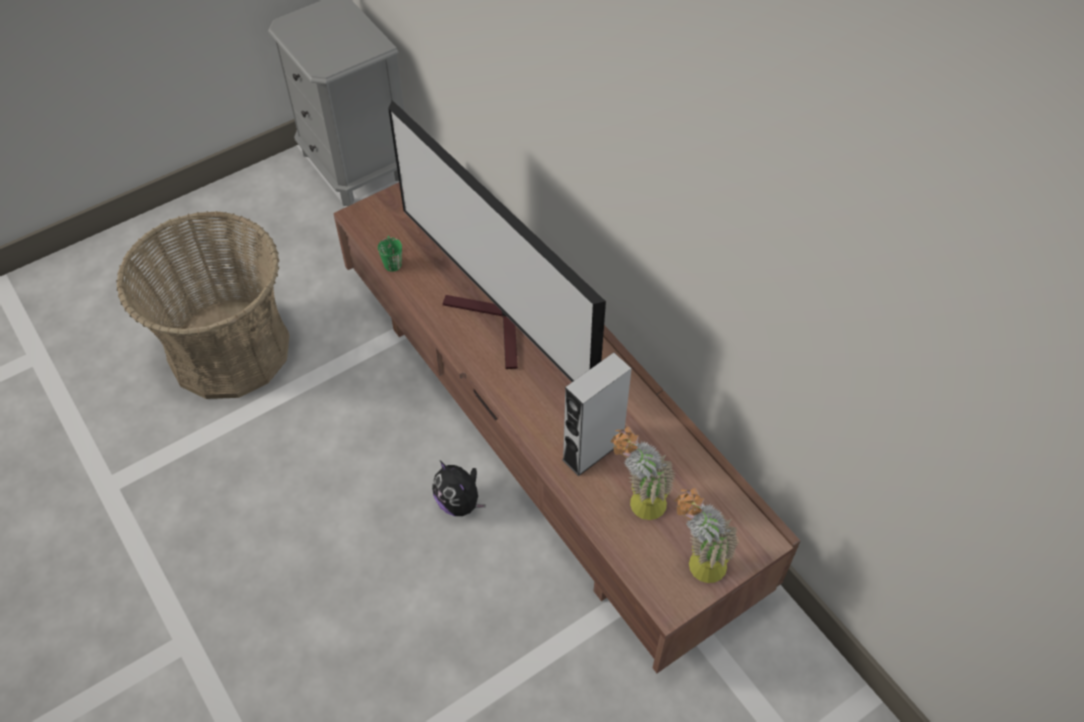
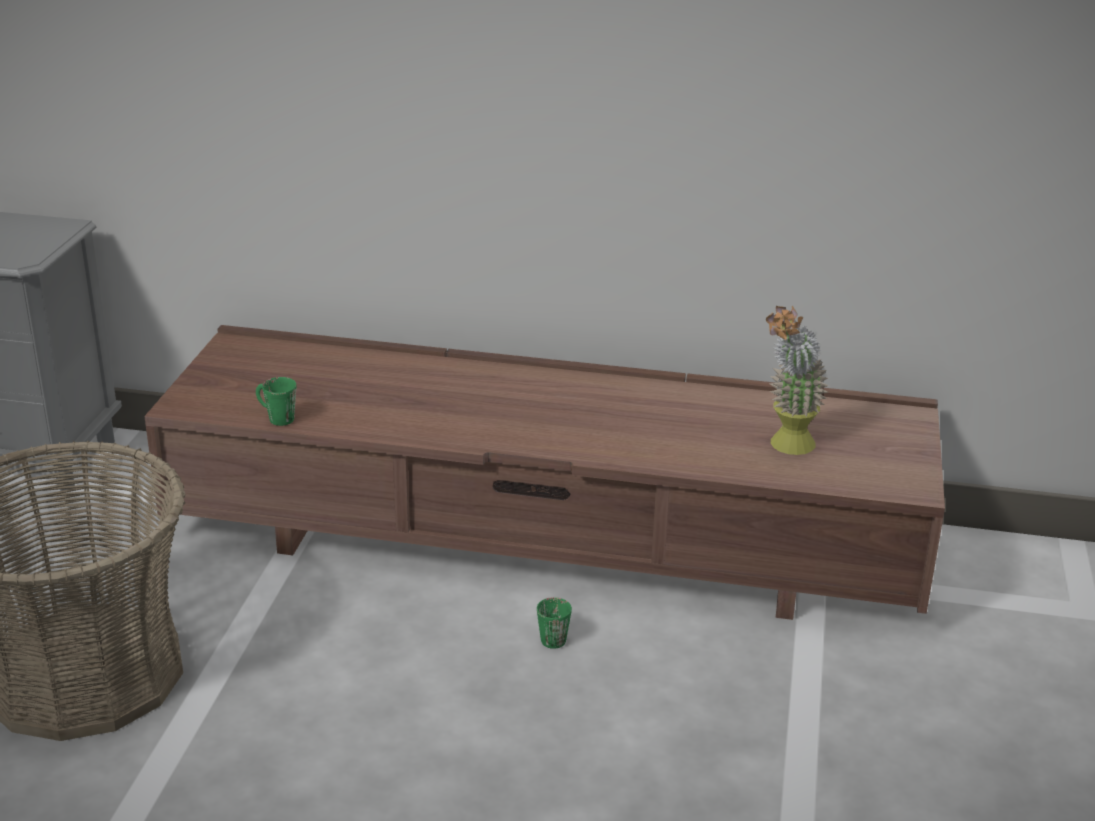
camera: 45 degrees left, 25 degrees down
television [388,100,606,382] -> none
plush toy [432,461,486,516] -> green mug [537,597,572,649]
grey speaker [562,352,632,476] -> none
potted plant [675,488,739,583] -> none

